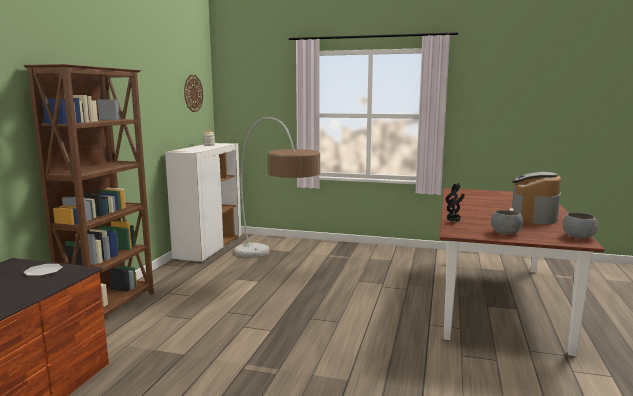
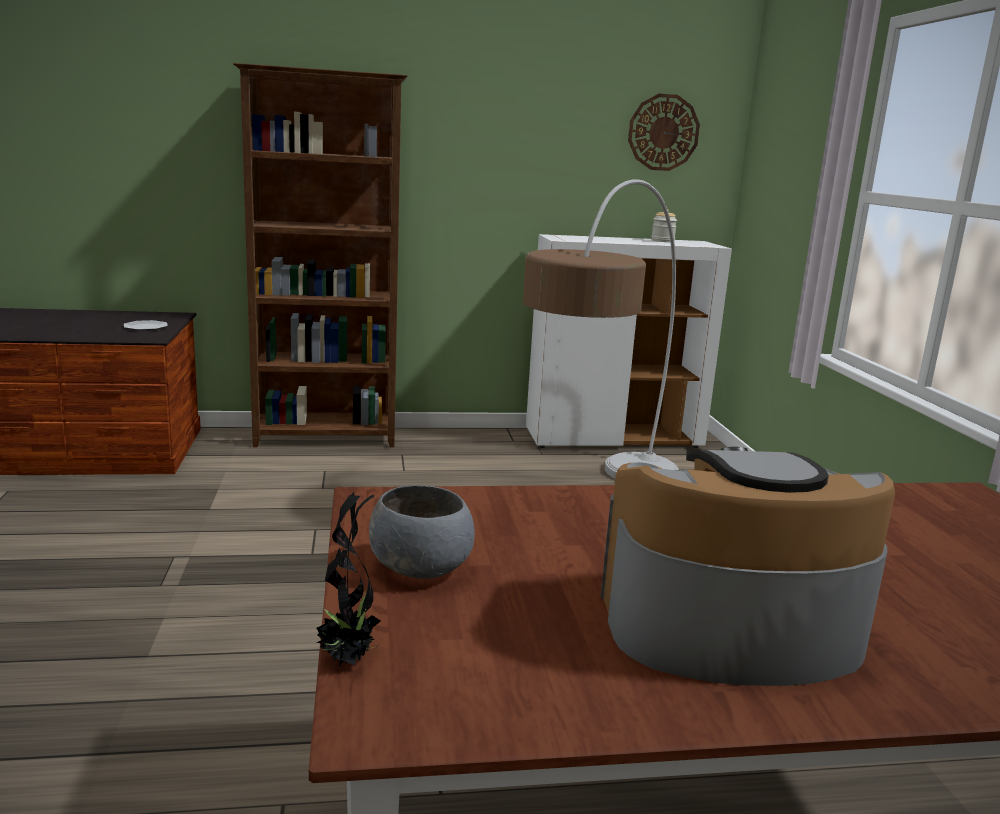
camera: 65 degrees right, 5 degrees up
potted plant [446,183,465,223] -> potted plant moved to [316,492,381,666]
grey bowl [563,213,598,239] -> none

